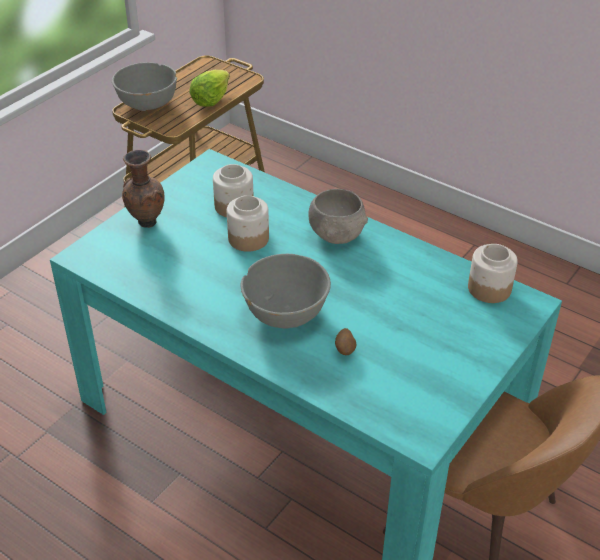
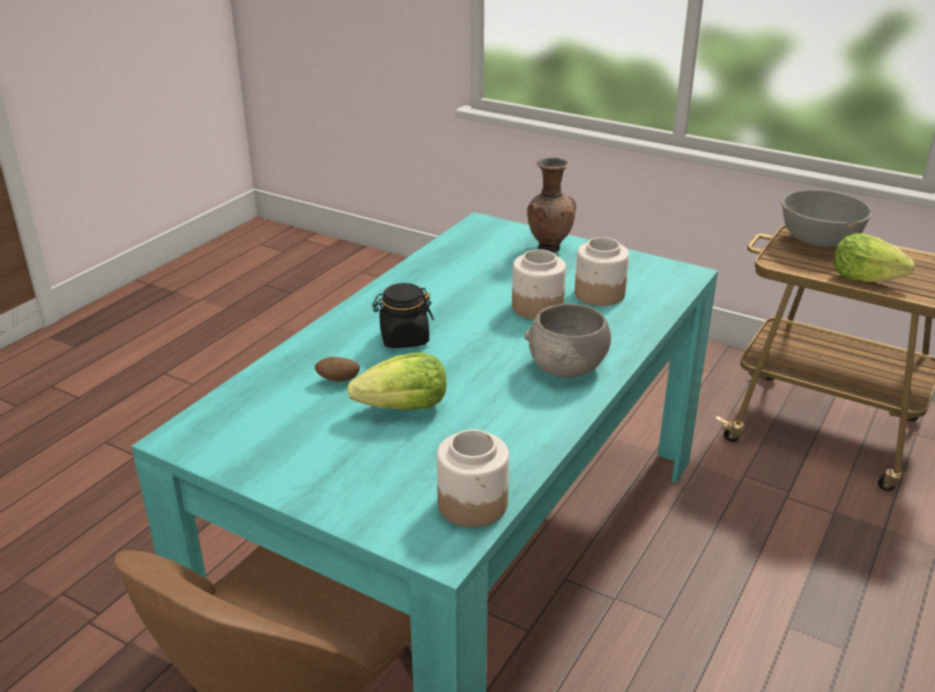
camera: 85 degrees right, 10 degrees down
grey bowl [241,254,331,328] -> black jar [372,283,434,348]
none -> lettuce [347,352,446,410]

